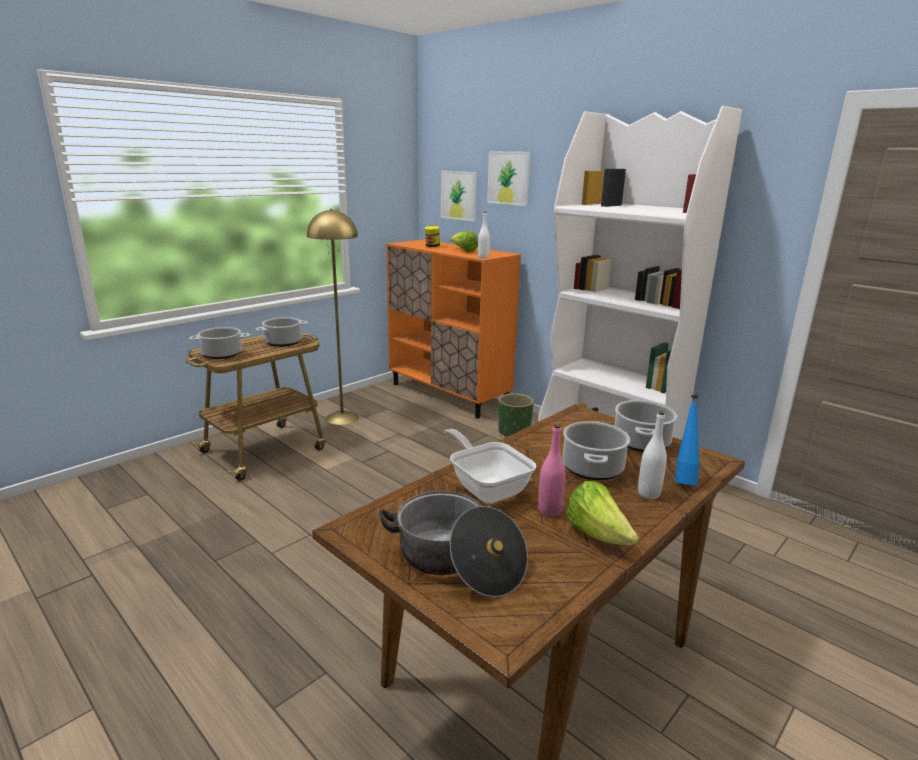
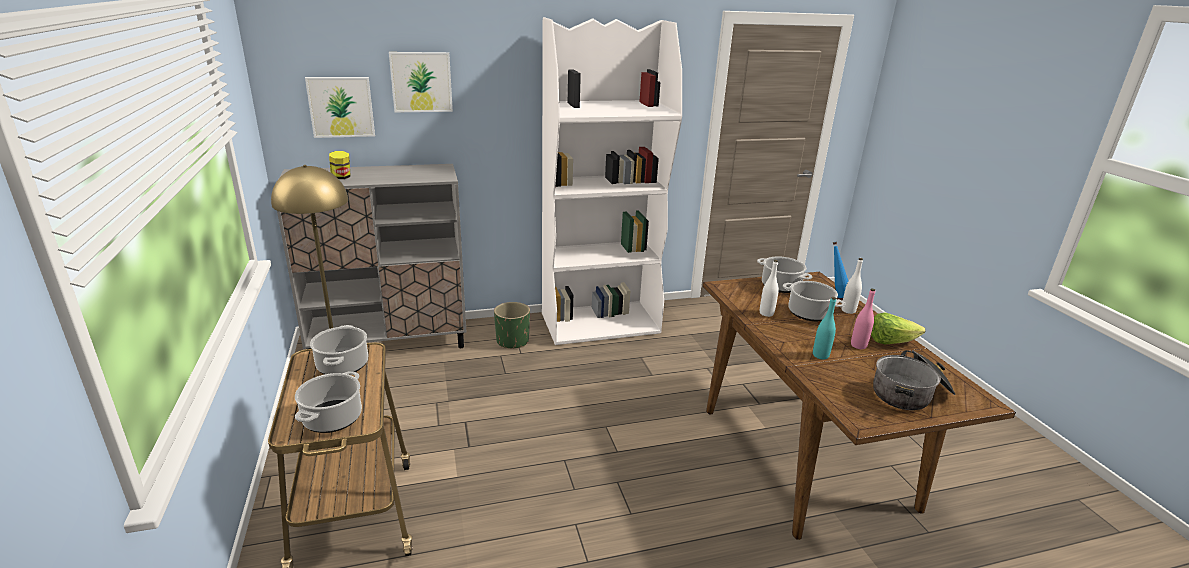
camera: 60 degrees left, 5 degrees up
orange cabinet [386,239,521,418] -> grey cabinet [277,164,467,349]
frying pan [444,429,537,504] -> turquoise bottle [813,297,836,359]
lettuce [450,231,478,252] -> none
white bottle [478,212,490,258] -> white bottle moved to [760,260,779,317]

